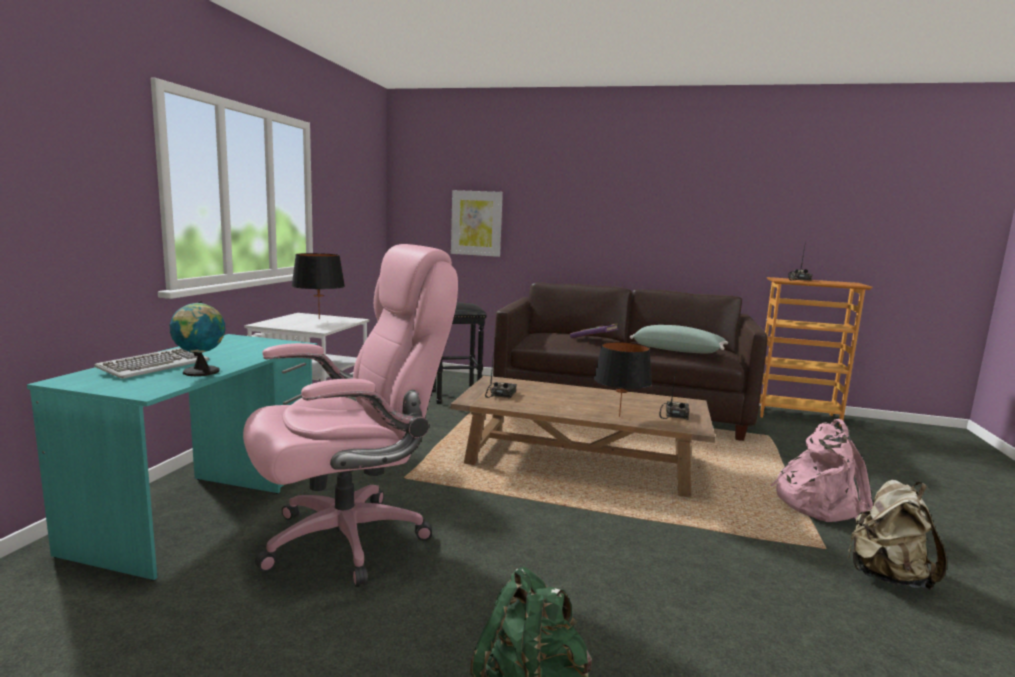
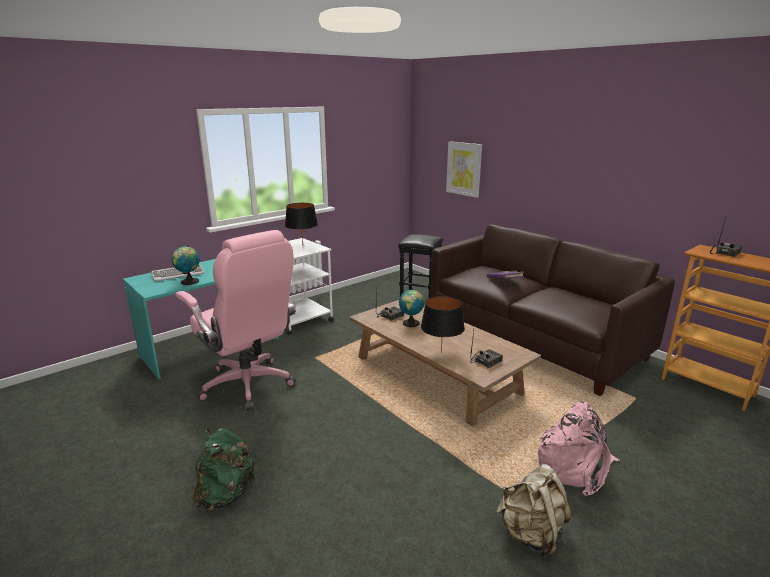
camera: 35 degrees right, 10 degrees up
pink office chair [243,244,458,587] -> pink office chair turned 45 degrees clockwise [176,230,296,411]
green pillow [630,325,728,353] -> none
none -> globe [399,288,424,327]

